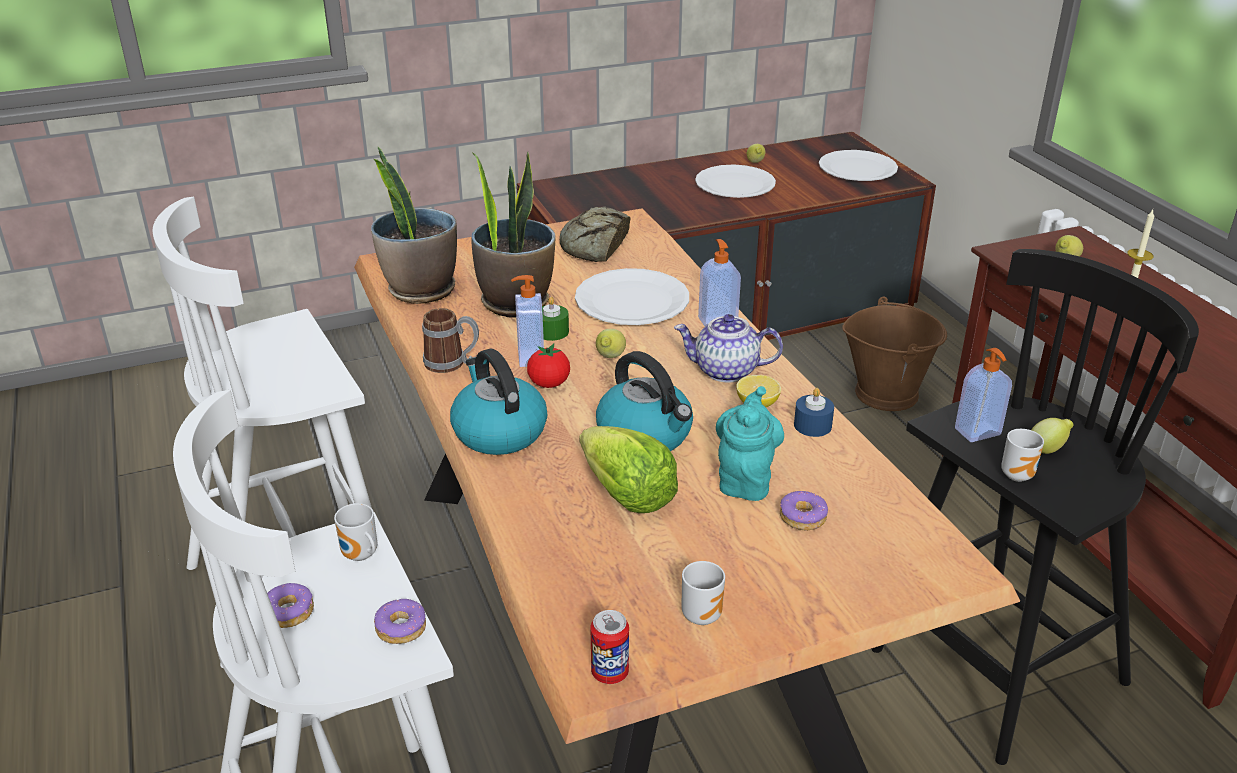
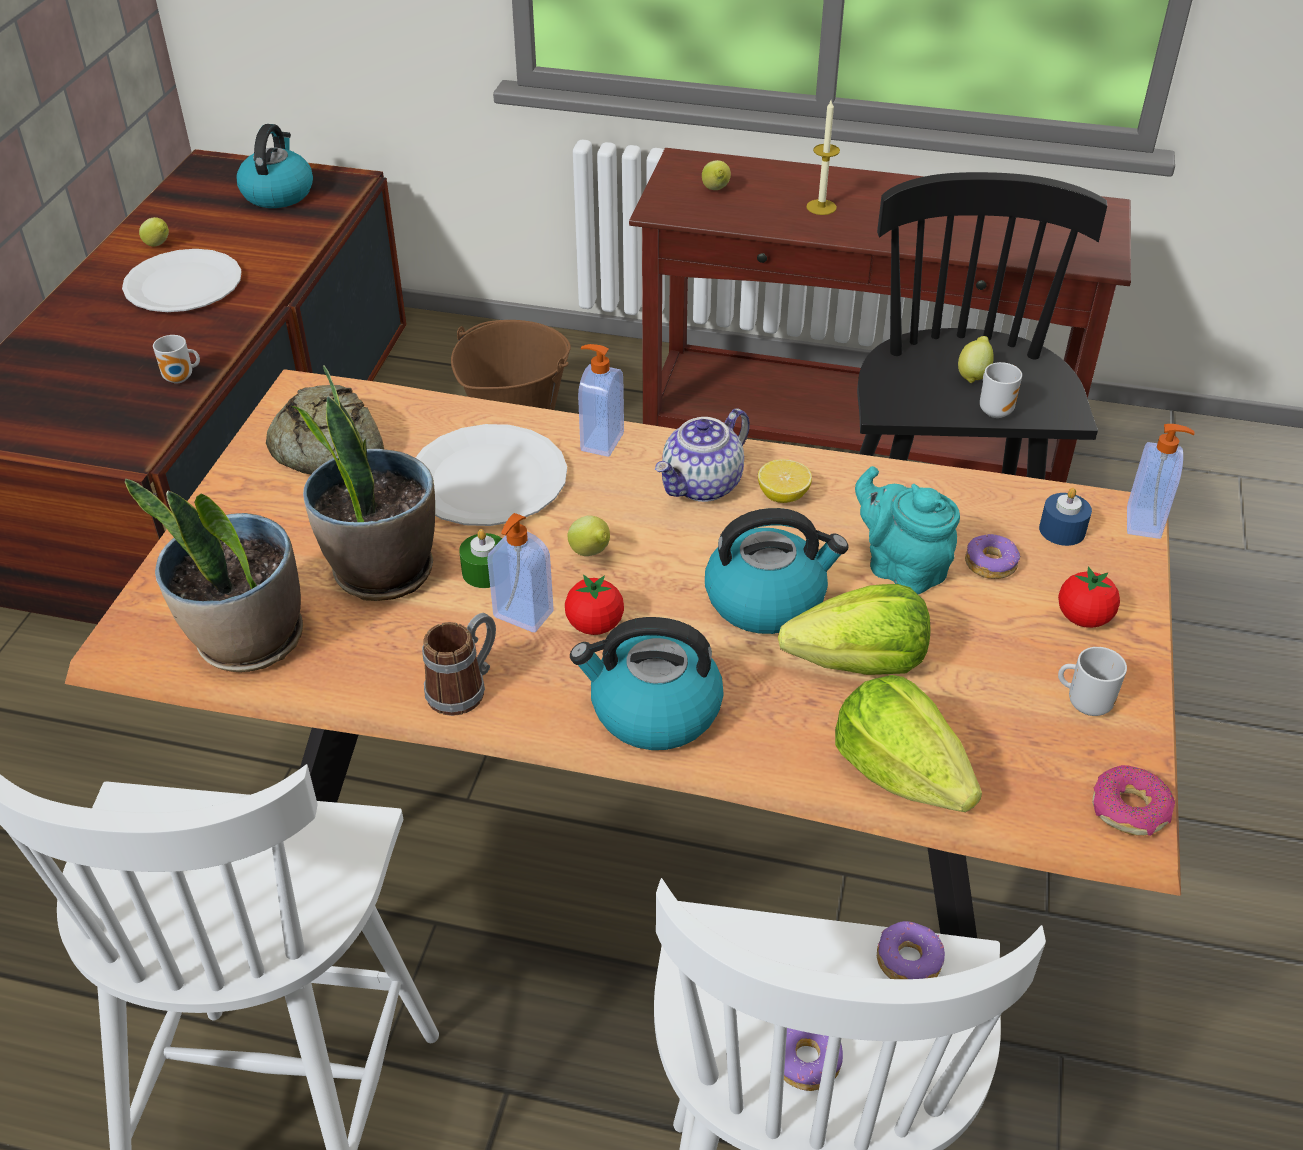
camera: 55 degrees left, 10 degrees up
mug [334,503,377,561] -> mug moved to [153,335,200,383]
can [590,610,629,684] -> donut [1092,765,1175,836]
blue candle [794,388,834,437] -> blue candle moved to [1039,488,1092,546]
white plate [819,150,898,181] -> kettle [236,124,313,208]
soap dispenser [955,348,1012,442] -> soap dispenser moved to [1127,424,1195,539]
none -> lettuce [835,675,982,812]
none -> tomato [1058,567,1120,628]

